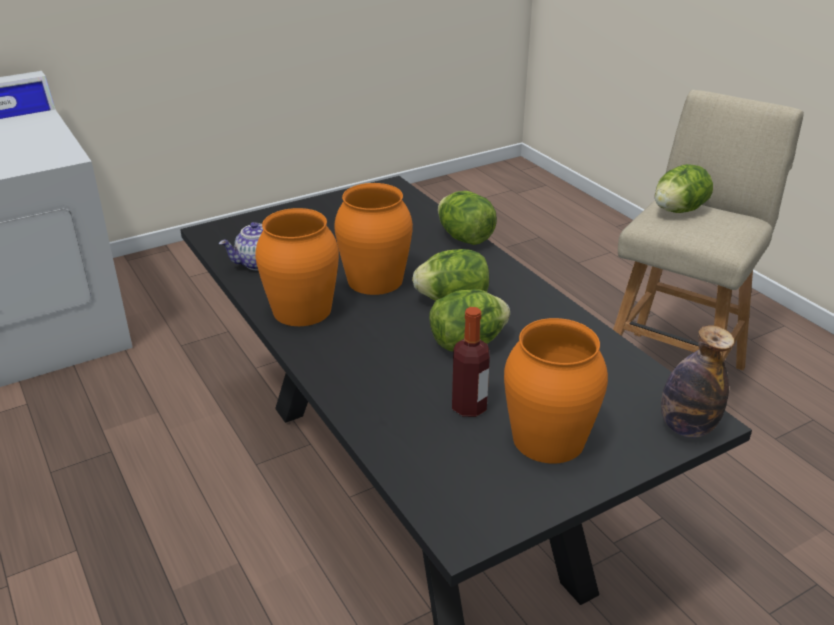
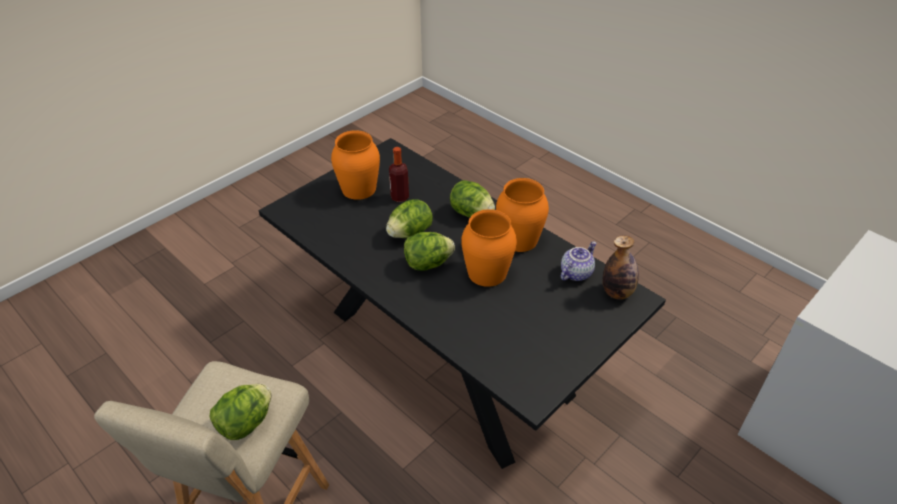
camera: 165 degrees right, 10 degrees up
lettuce [438,191,497,245] -> lettuce moved to [450,180,495,217]
bottle [661,325,734,438] -> bottle moved to [602,236,639,299]

